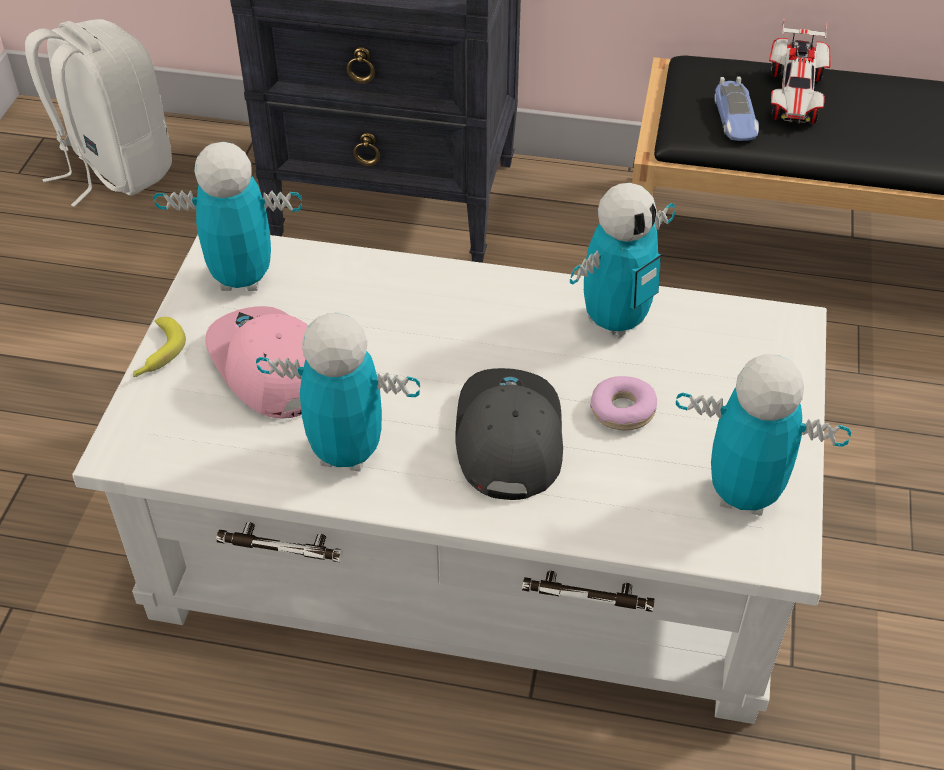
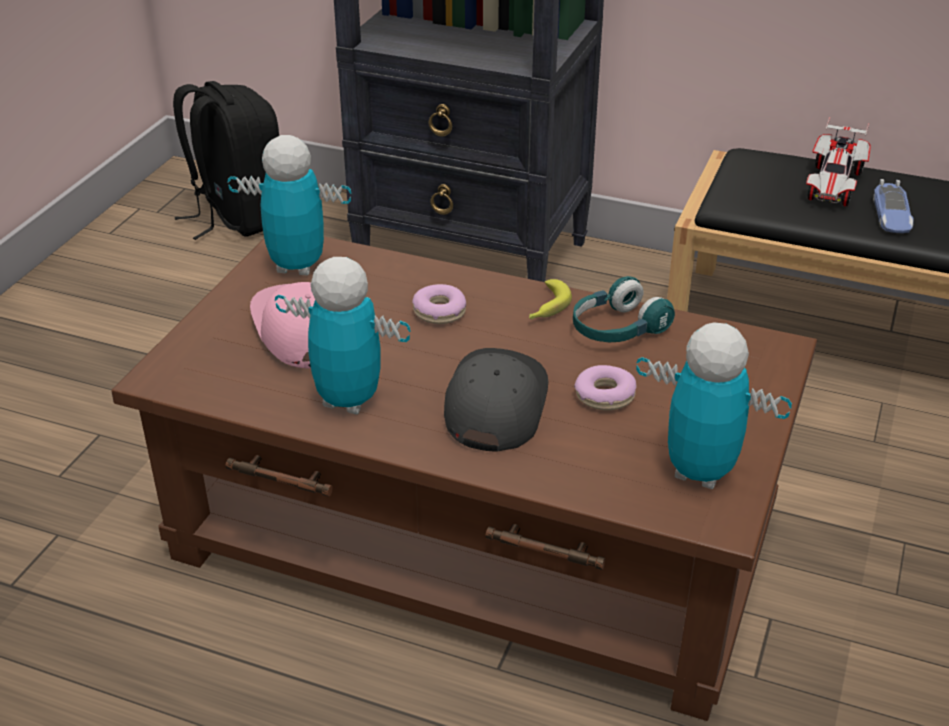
camera: 10 degrees right, 10 degrees down
white backpack [25,19,172,207] -> black backpack [173,81,279,240]
white coffee table [72,235,827,724] -> brown coffee table [111,237,817,721]
banana [133,317,186,377] -> banana moved to [529,279,572,319]
toy robot [570,183,675,339] -> turquoise headphones [573,276,675,342]
toy car [714,76,759,141] -> toy car moved to [873,179,914,233]
none -> donut [412,284,466,324]

